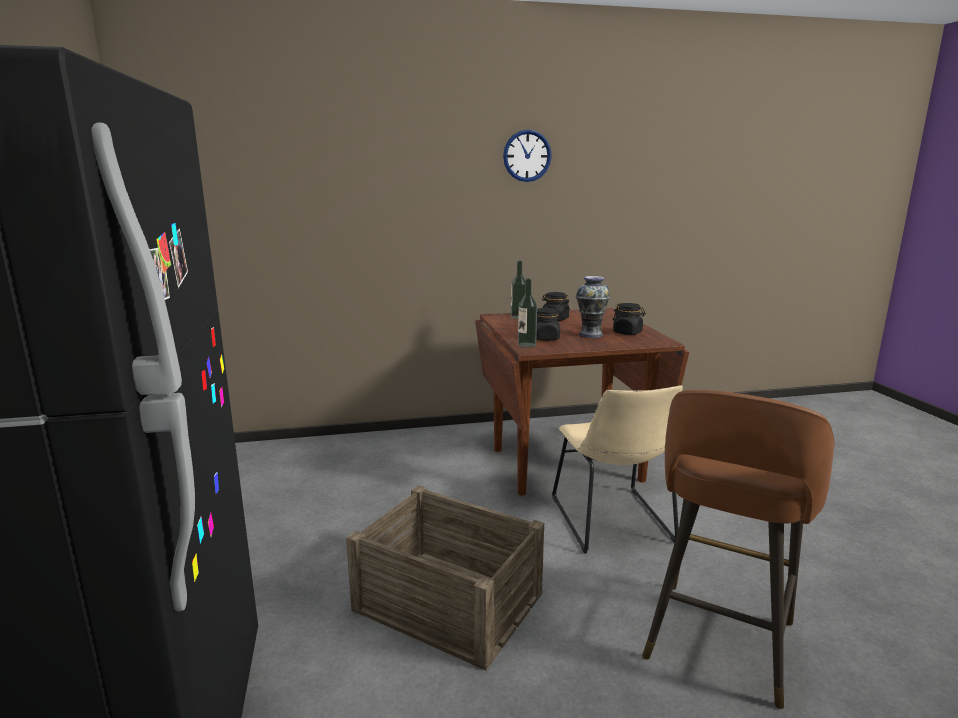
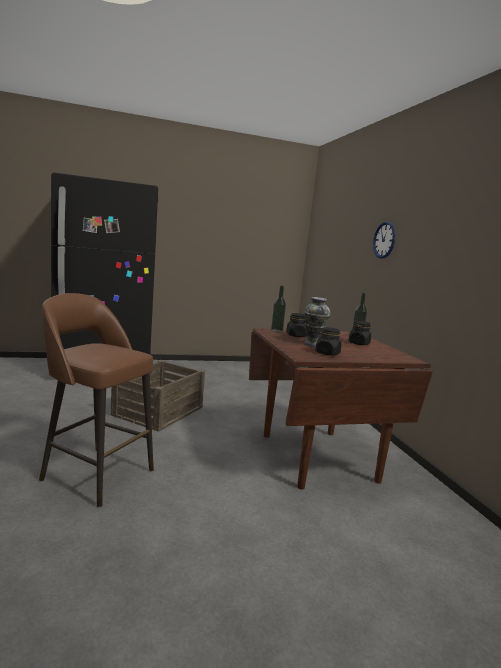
camera: 85 degrees right, 5 degrees down
wall clock [503,130,552,182] -> wall clock moved to [373,221,396,259]
beige chair [552,385,683,554] -> none

